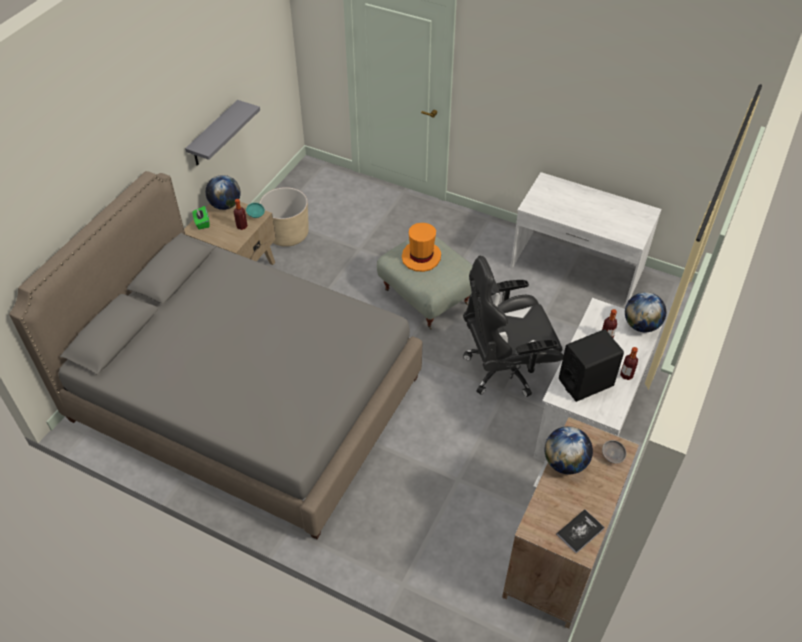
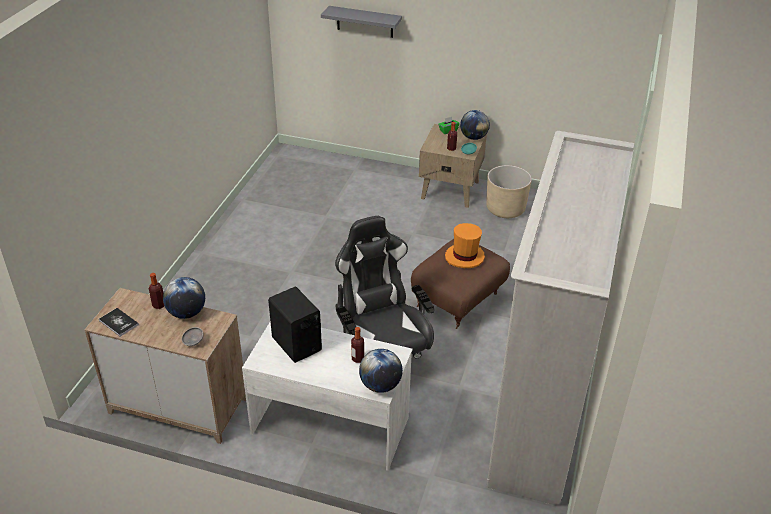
camera: 80 degrees right, 10 degrees down
grey bed [9,171,422,539] -> none
grey shelf [185,100,260,166] -> grey shelf moved to [321,6,402,38]
grey ottoman [377,236,473,329] -> brown ottoman [411,239,510,329]
white desk [510,172,662,307] -> white wardrobe [486,131,634,505]
bottle [620,347,638,380] -> bottle moved to [149,273,164,309]

